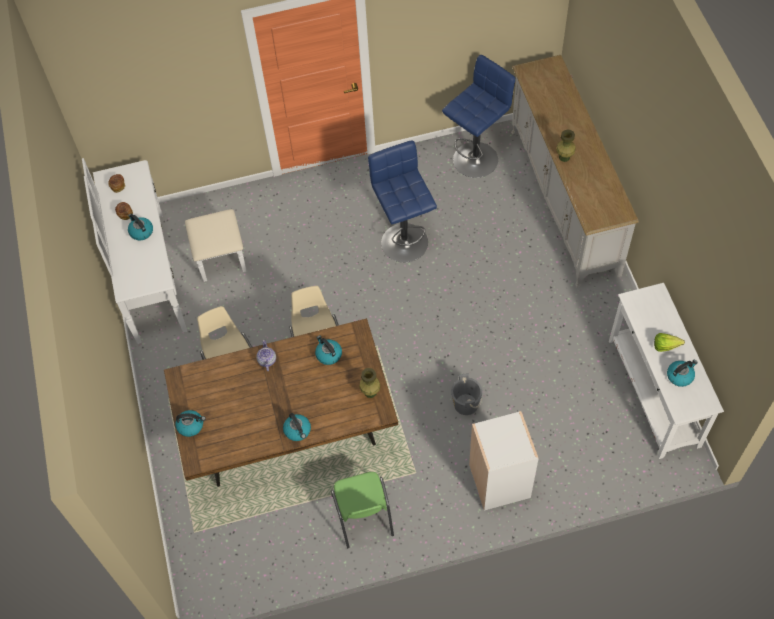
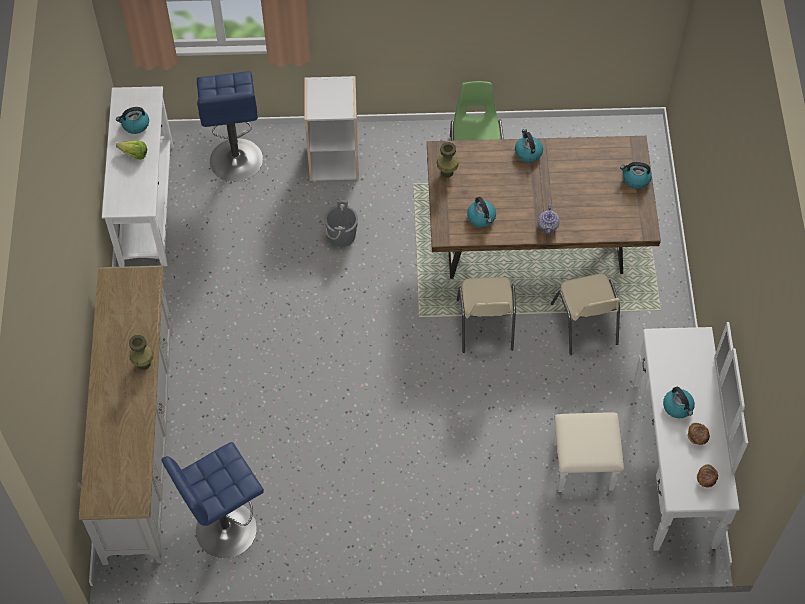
camera: 170 degrees left, 0 degrees up
blue stool [368,140,437,262] -> blue stool moved to [197,71,263,182]

